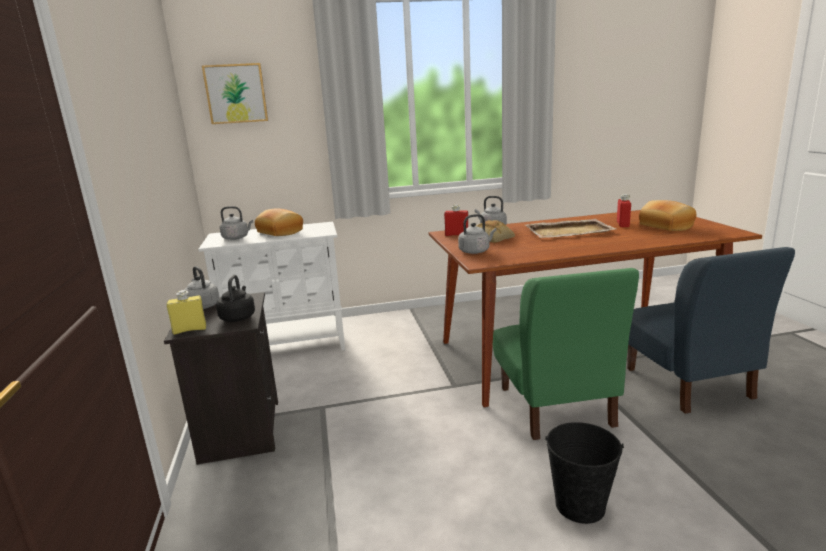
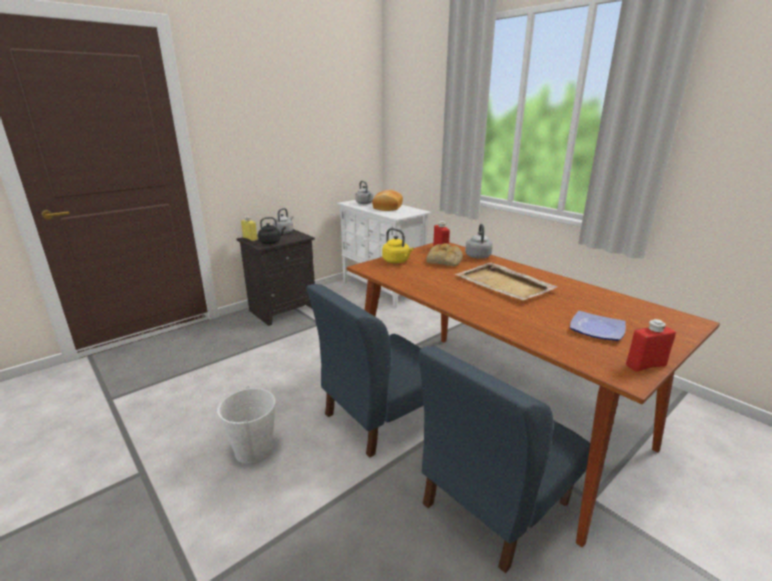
camera: 60 degrees right, 5 degrees up
picture [202,63,268,124] -> none
grey kettle [458,214,497,254] -> yellow kettle [382,228,414,263]
green chair [493,268,639,440] -> blue chair [306,284,424,457]
black bucket [545,422,624,524] -> white bucket [217,386,276,464]
red bottle [617,194,631,227] -> red bottle moved to [626,319,676,372]
bread [639,200,696,231] -> plate [570,311,626,341]

